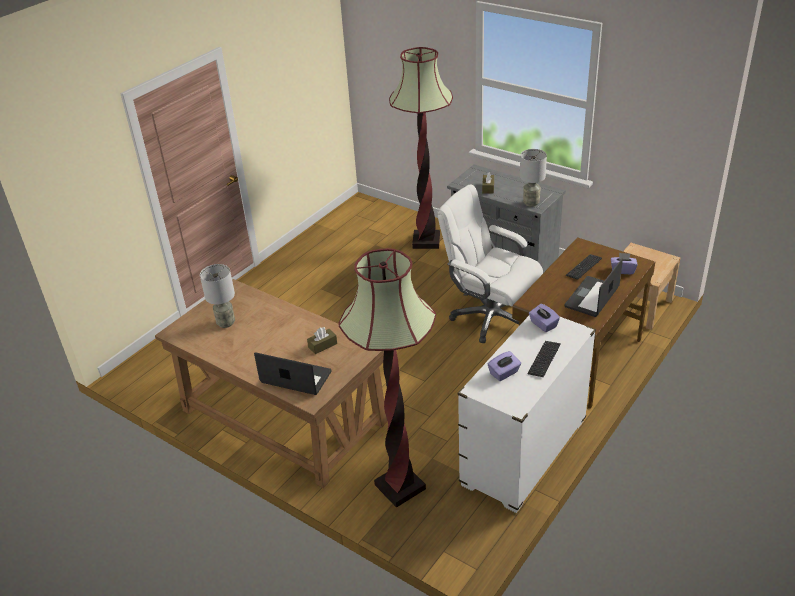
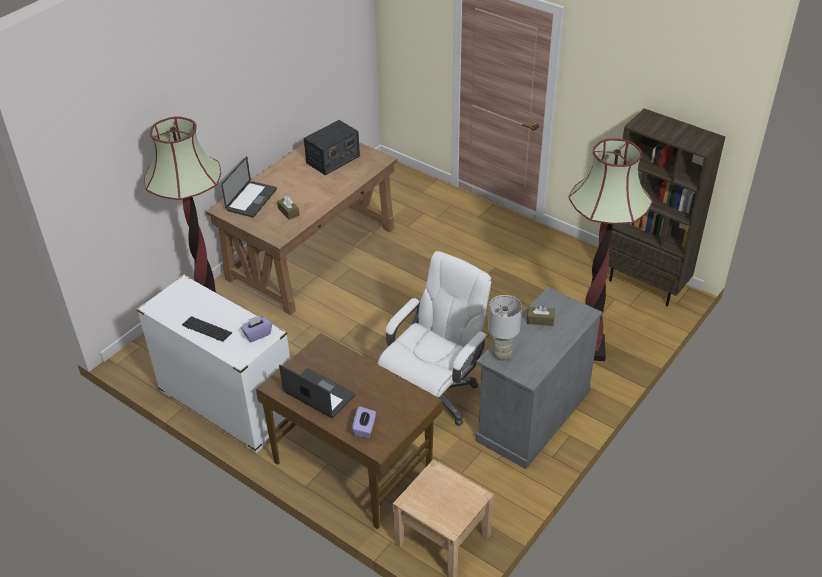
camera: 90 degrees right, 5 degrees up
grey table lamp [200,264,235,328] -> radio [304,120,360,175]
purple tissue box [488,351,521,381] -> none
keyboard [566,254,602,280] -> none
none -> brown bookcase [609,108,725,306]

